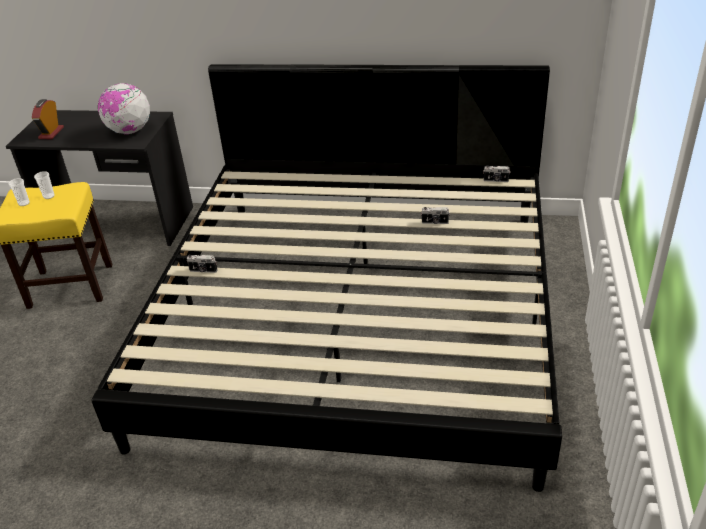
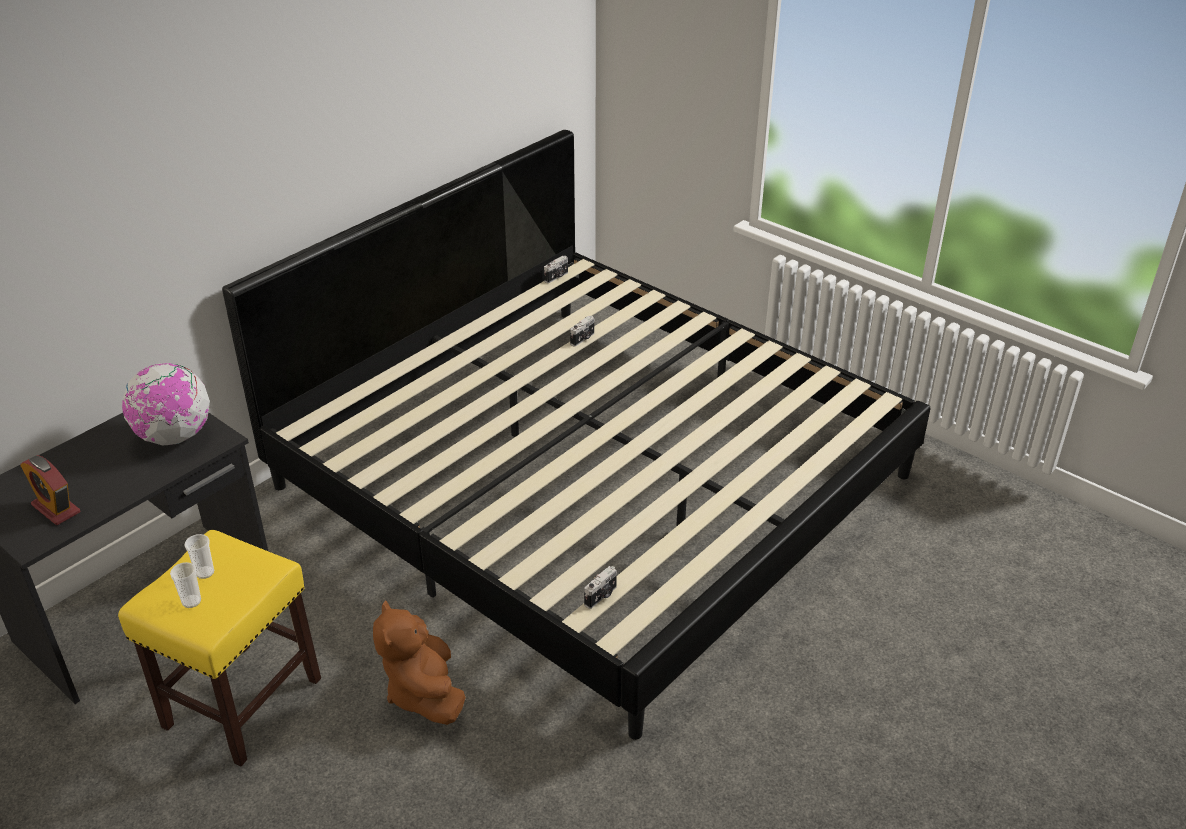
camera: 60 degrees left, 0 degrees up
camera [187,255,218,273] -> camera moved to [584,566,617,609]
none -> brown plush toy [373,601,466,725]

